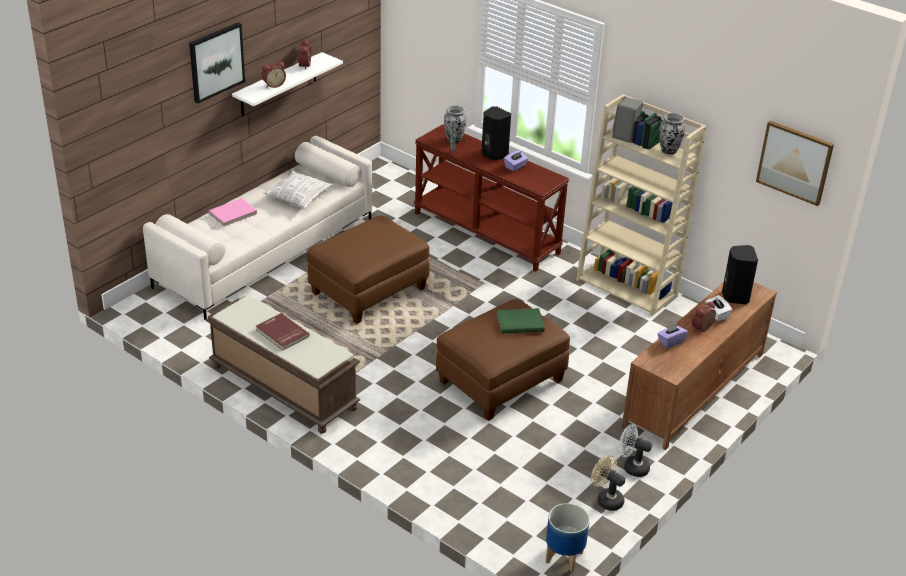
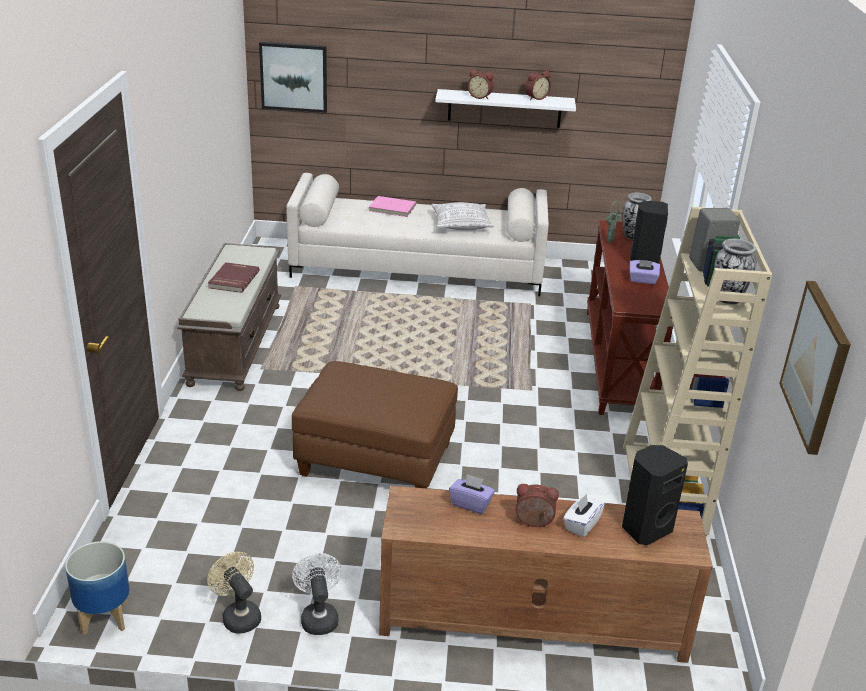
camera: 55 degrees right, 5 degrees down
picture [189,23,245,103] -> picture moved to [259,42,327,113]
brown ottoman [307,216,430,324] -> none
green book [497,308,545,334] -> none
beige fan [591,455,625,511] -> beige fan turned 45 degrees counterclockwise [207,552,261,633]

